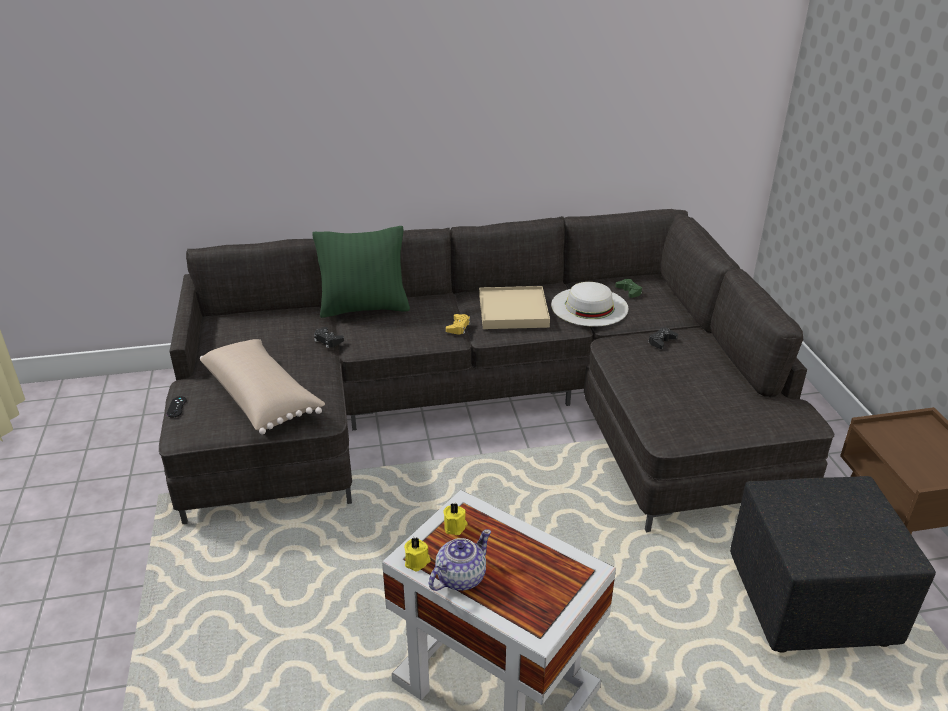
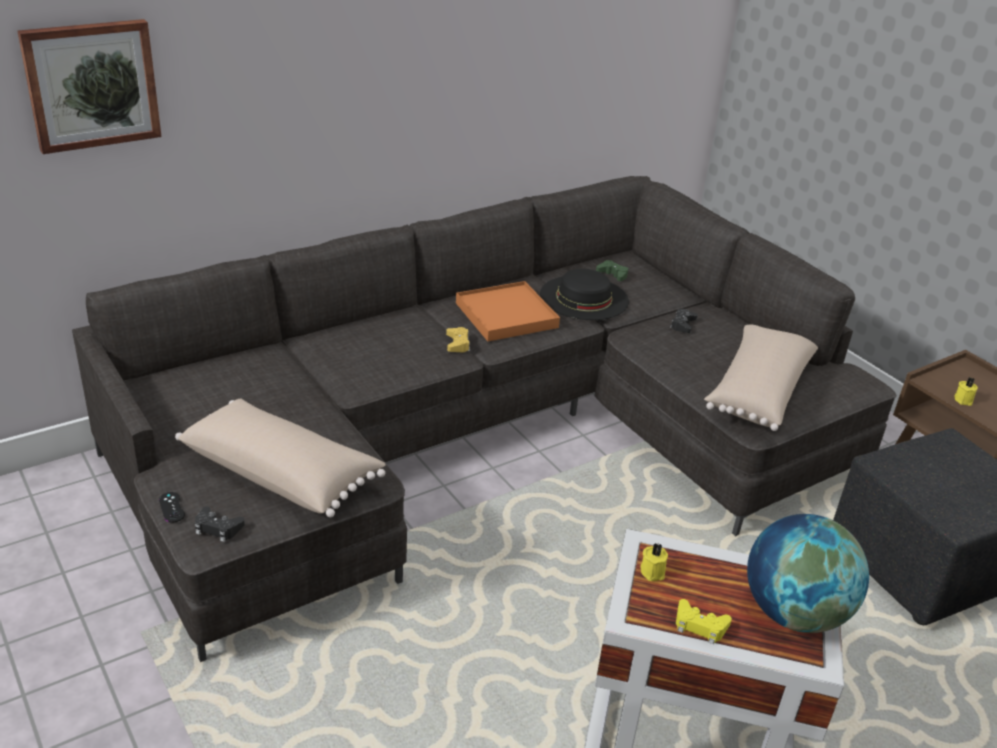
camera: 25 degrees left, 0 degrees up
green pillow [313,226,410,318] -> none
black game controller [314,327,344,348] -> black game controller moved to [195,507,245,542]
yellow candle [404,537,431,571] -> yellow candle moved to [954,377,978,406]
teapot [429,529,491,591] -> yellow game controller [676,599,732,645]
beige tray [479,286,550,329] -> orange tray [456,281,560,341]
white hat [551,282,628,327] -> black hat [540,269,629,320]
none -> picture [17,19,162,154]
none -> beige pillow [704,325,818,431]
none -> globe [747,514,869,633]

